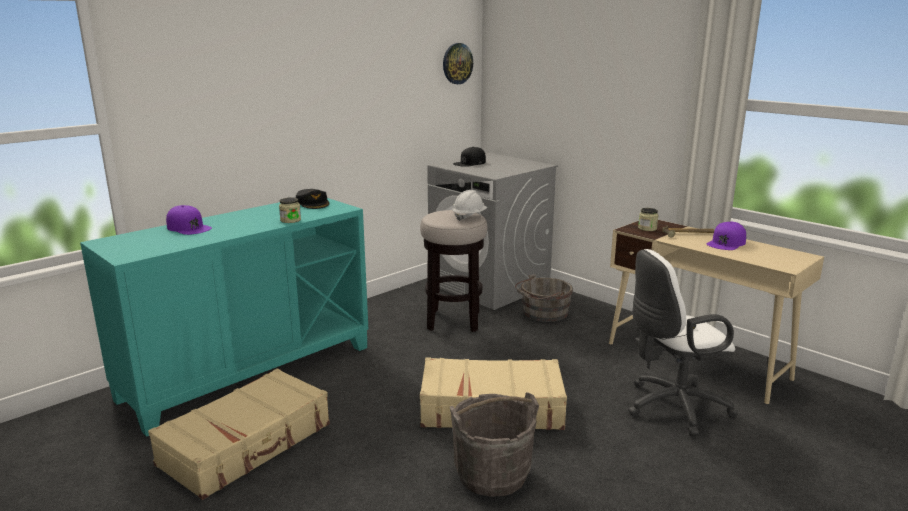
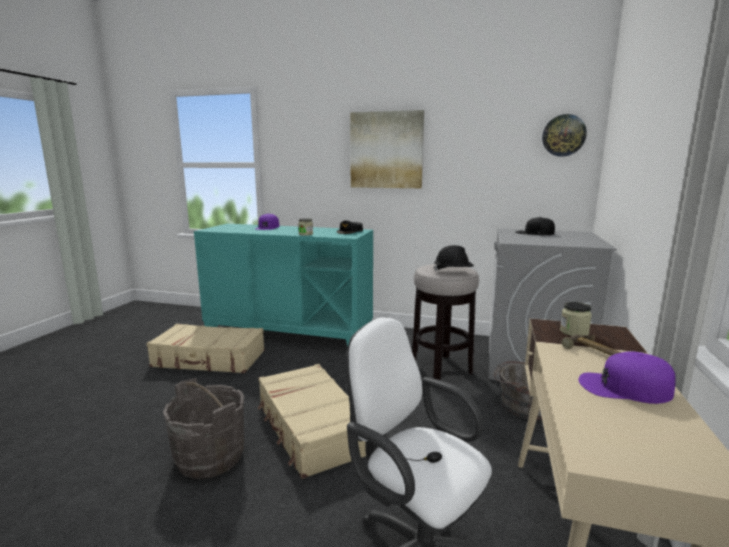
camera: 60 degrees right, 5 degrees down
white hard hat [452,190,488,221] -> black hard hat [434,245,474,271]
none -> picture [350,110,424,188]

